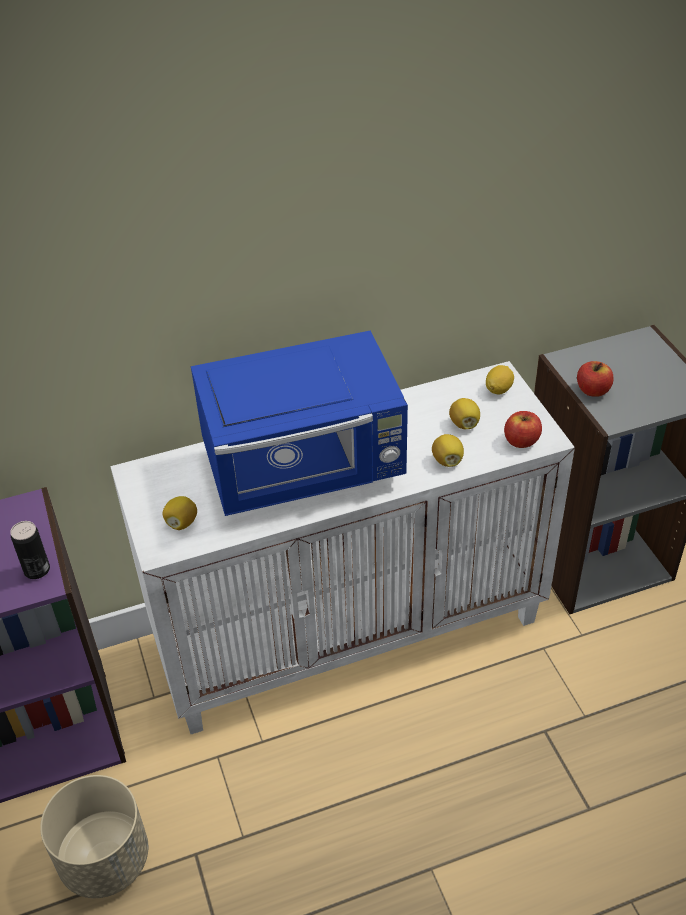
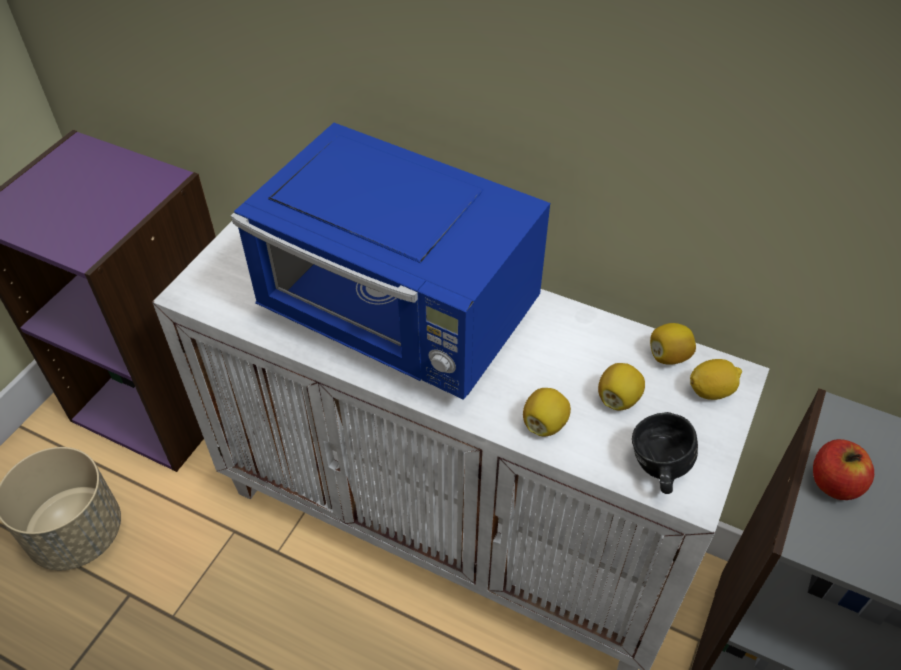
camera: 45 degrees right, 5 degrees up
can [10,521,50,579] -> none
lemon [162,496,197,530] -> lemon moved to [650,323,696,365]
apple [504,411,542,448] -> black mug [632,412,698,494]

